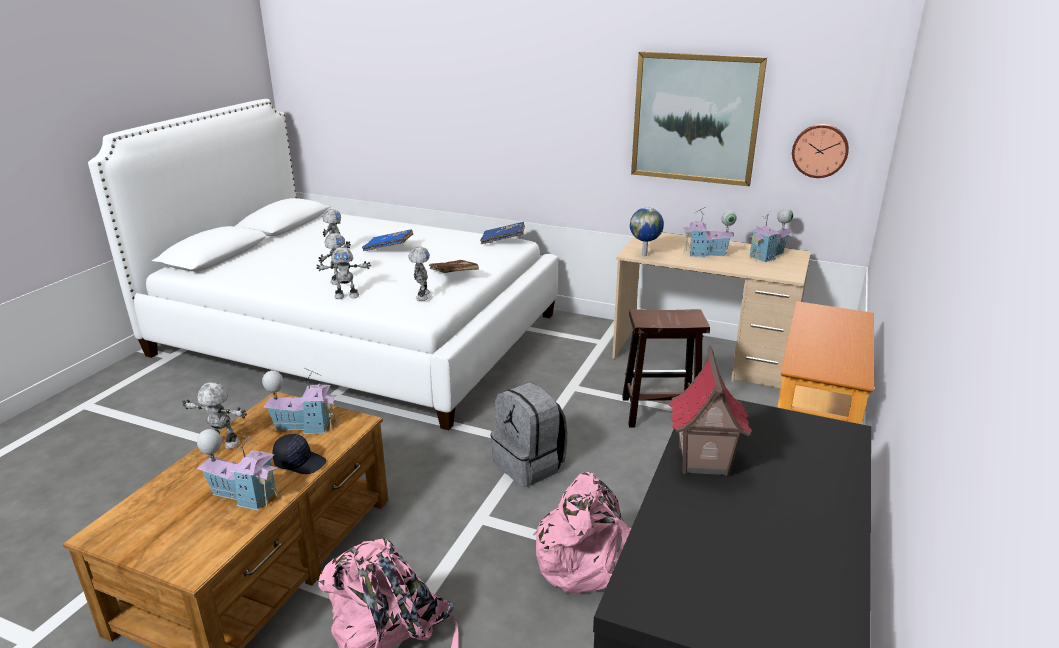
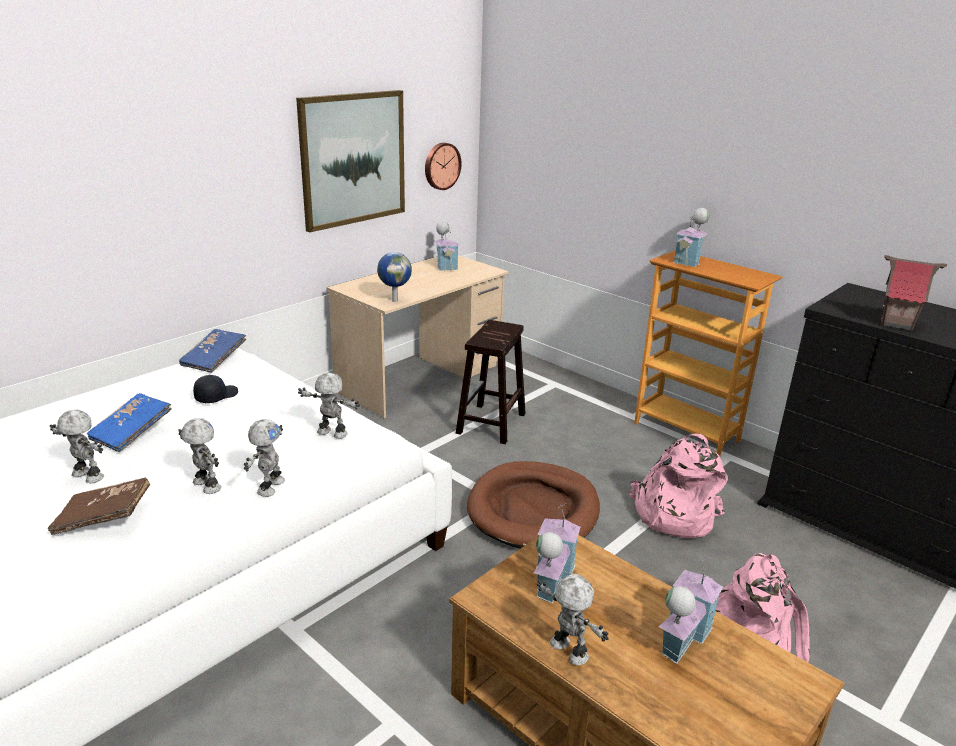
camera: 70 degrees left, 0 degrees up
toy robot [182,382,247,449] -> toy robot turned 105 degrees clockwise [537,574,609,665]
black cap [272,434,326,474] -> black cap moved to [193,375,238,403]
brown book [429,260,479,273] -> brown book moved to [48,478,150,535]
grey backpack [490,382,567,487] -> brown dog bed [467,461,600,549]
toy house [683,207,737,257] -> toy house moved to [673,208,709,267]

